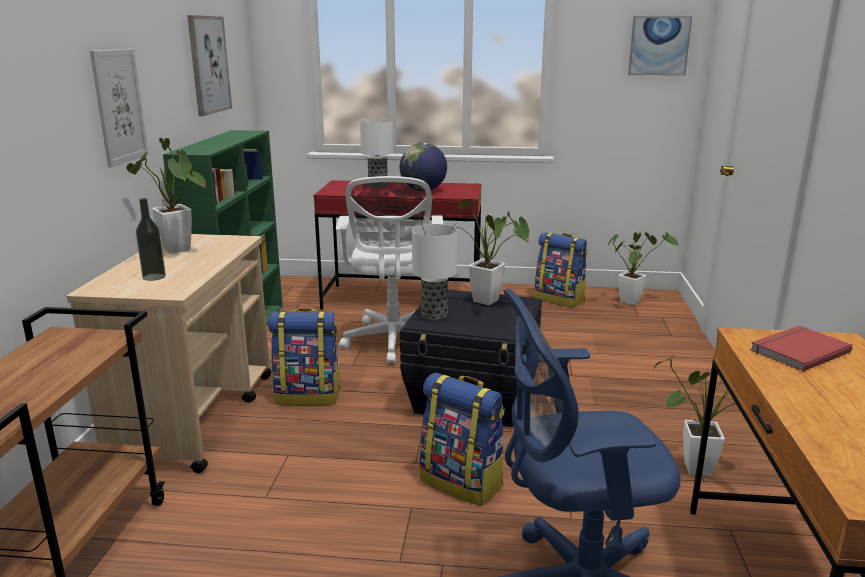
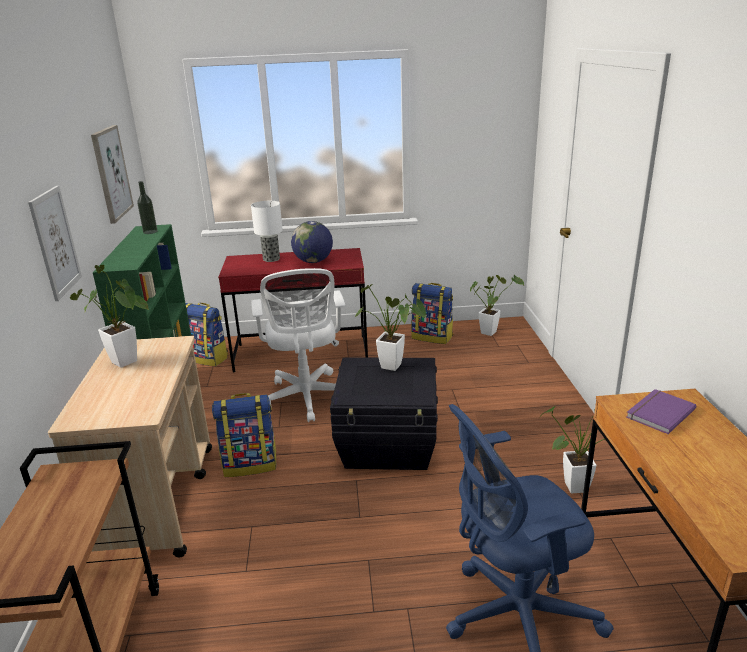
camera: 10 degrees left, 5 degrees up
bottle [136,198,166,281] -> bottle moved to [137,181,158,234]
table lamp [412,224,457,320] -> none
backpack [420,373,505,506] -> backpack moved to [186,303,228,366]
picture [628,16,692,76] -> none
red book [750,326,853,371] -> purple book [626,389,696,434]

